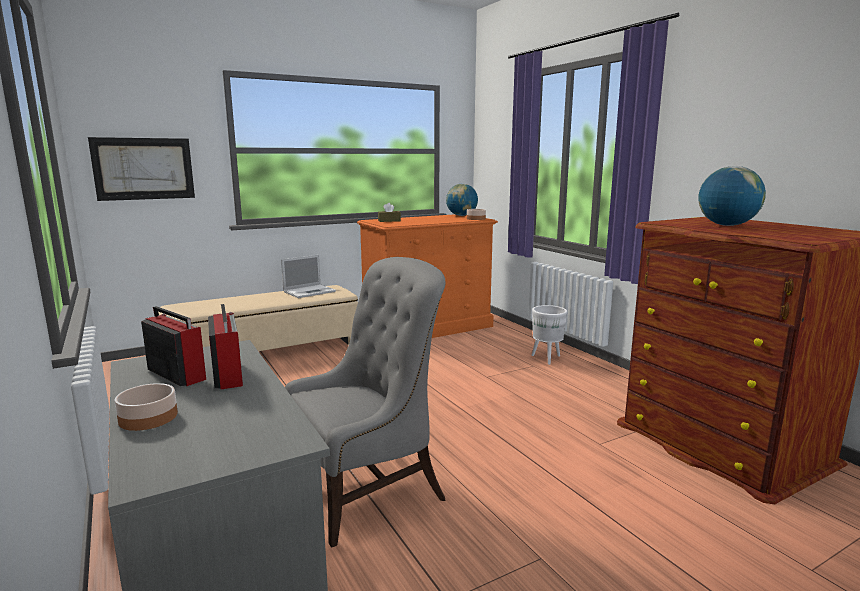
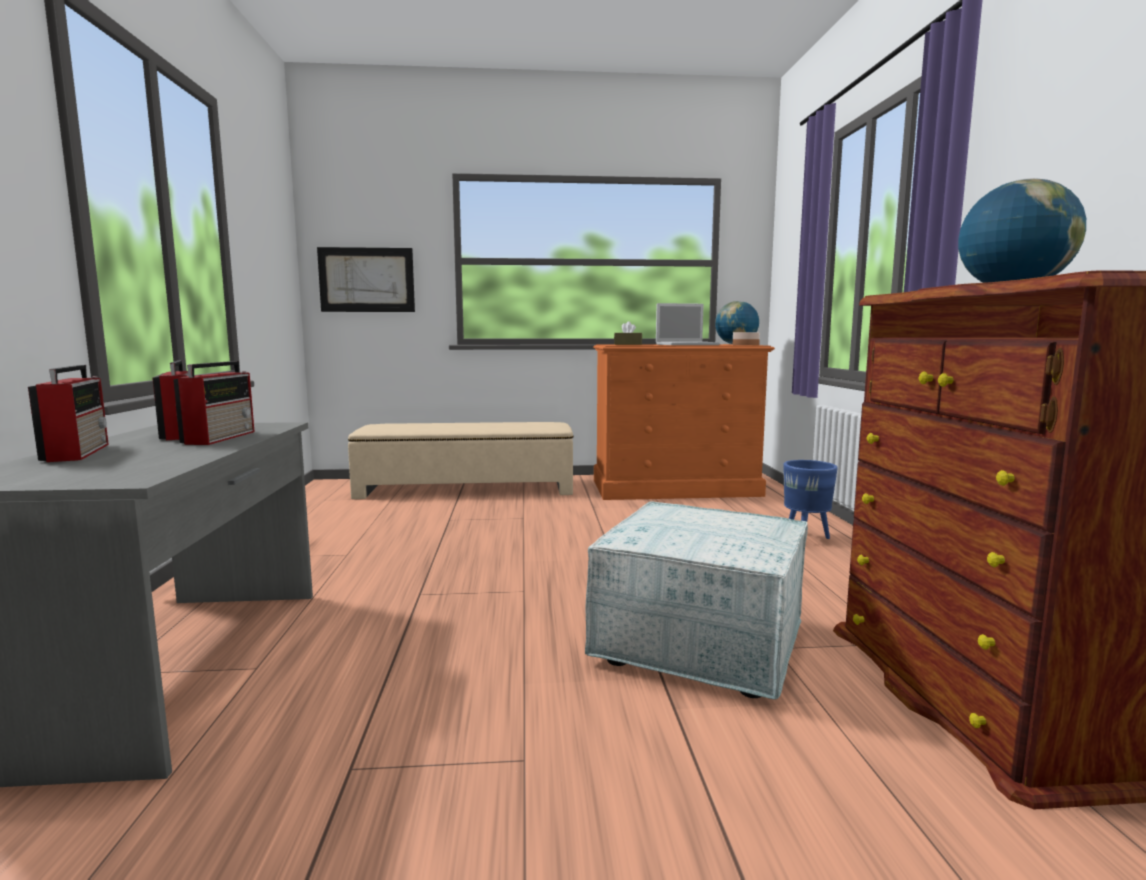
camera: 25 degrees right, 5 degrees down
bowl [115,383,178,431] -> radio [28,365,109,462]
laptop [281,255,336,298] -> laptop moved to [656,303,720,345]
grey chair [285,257,446,548] -> none
white planter [532,305,567,365] -> blue planter [783,460,838,539]
none -> white ottoman [585,501,808,700]

